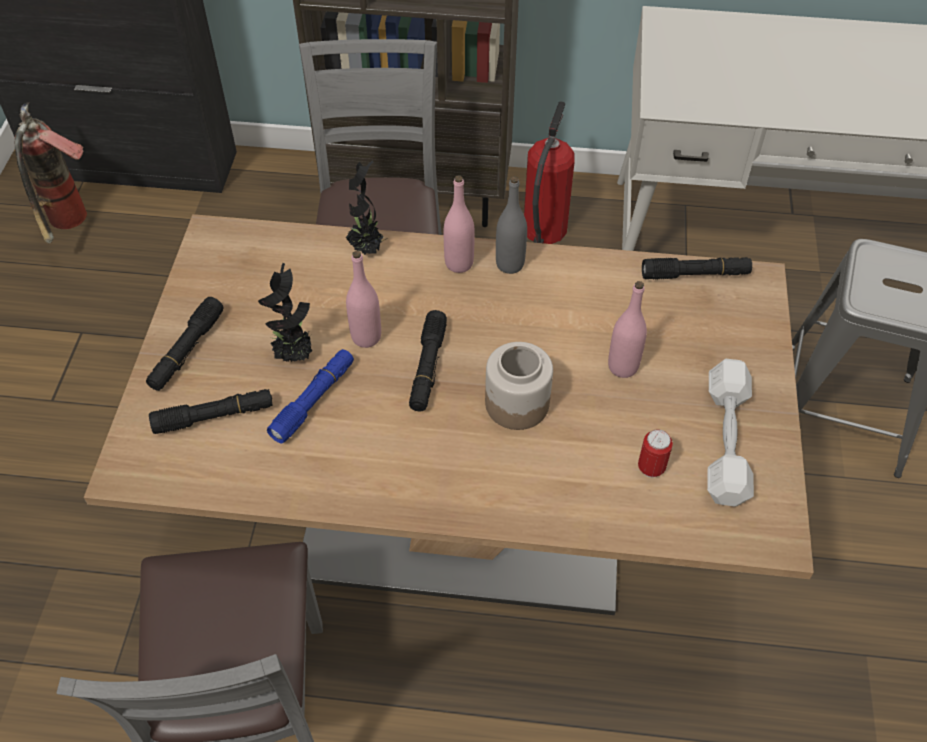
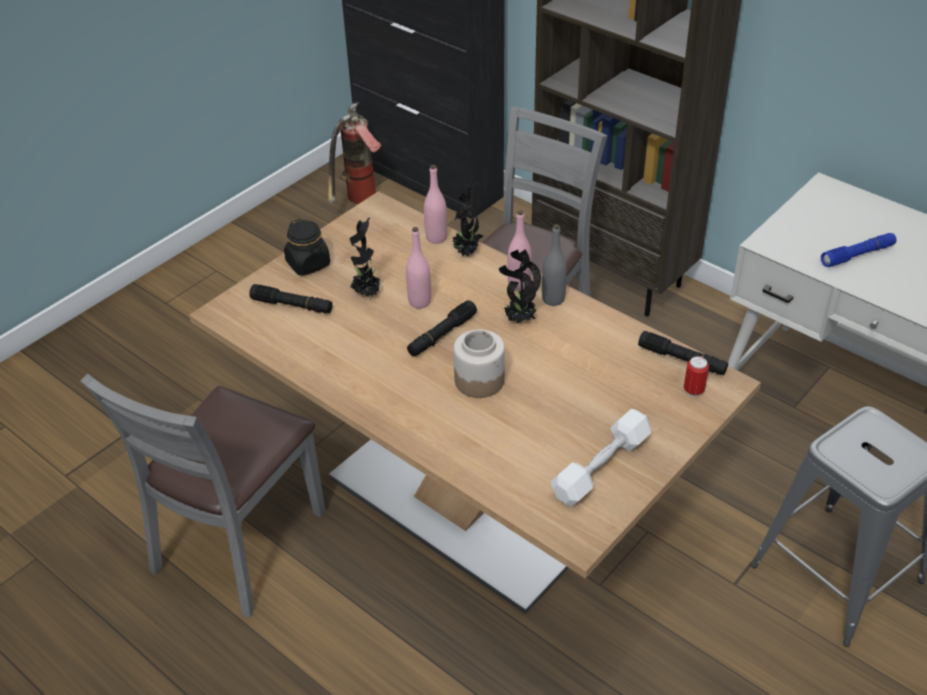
camera: 35 degrees right, 10 degrees down
black flashlight [146,297,224,391] -> black jar [284,219,330,276]
blue flashlight [267,349,354,443] -> blue flashlight moved to [821,233,896,267]
fire extinguisher [524,101,575,244] -> none
pink bottle [608,281,647,378] -> pink bottle moved to [424,165,447,244]
can [638,429,673,477] -> can moved to [684,356,709,397]
none -> potted plant [499,249,541,324]

